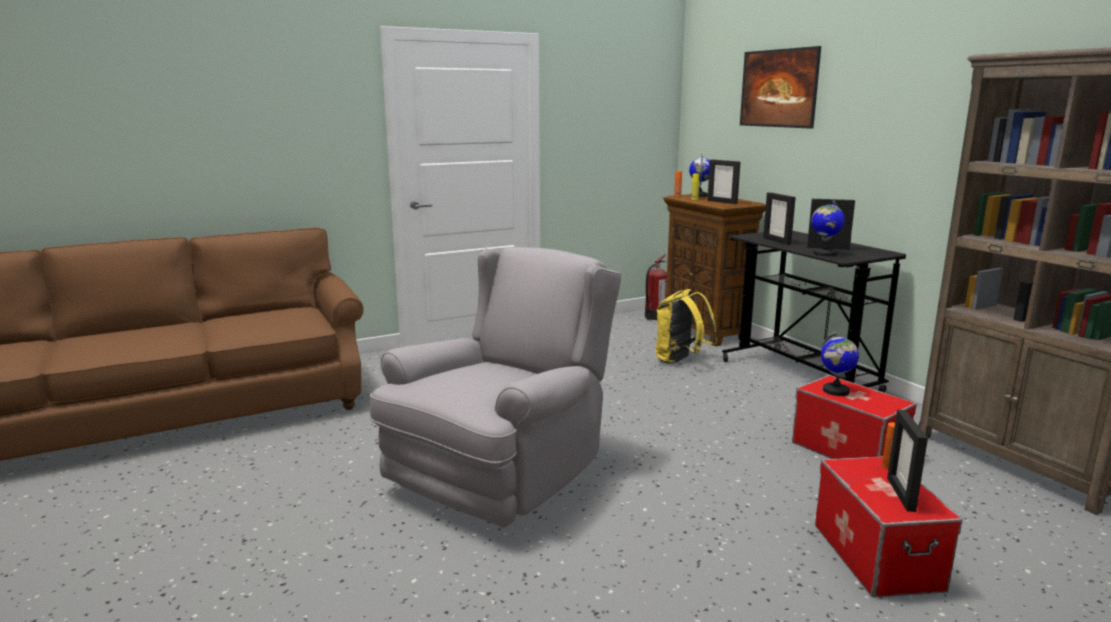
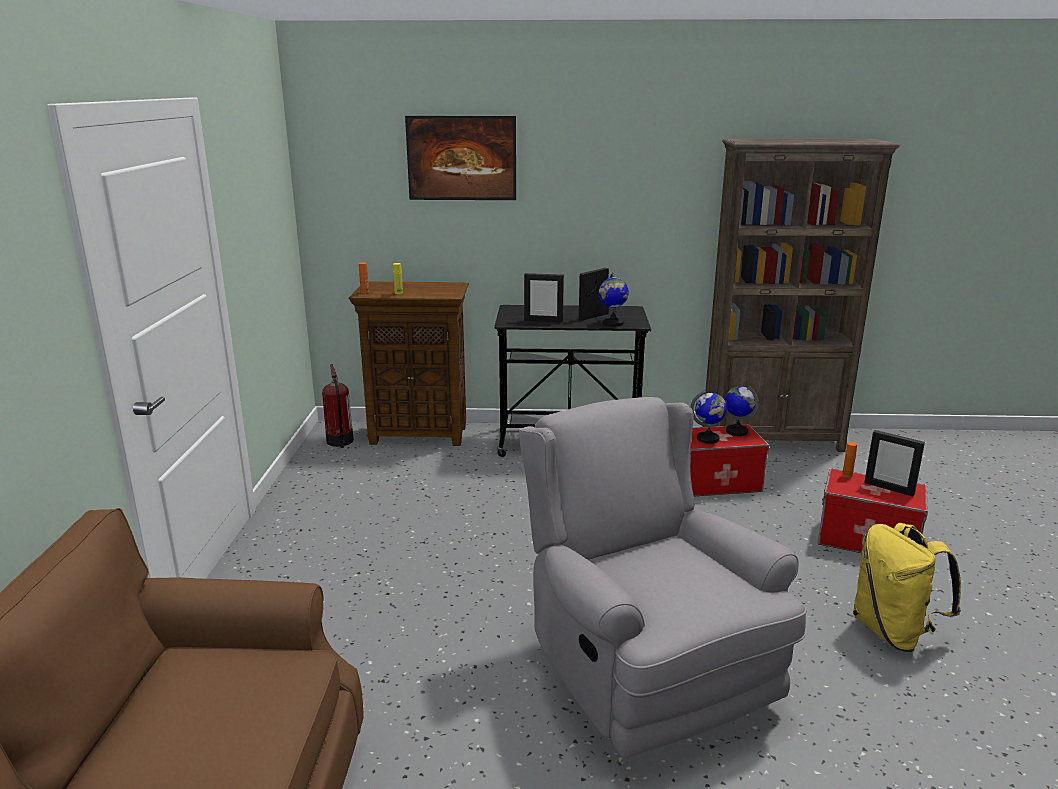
camera: 60 degrees left, 5 degrees up
yellow backpack [655,289,717,364] -> yellow backpack moved to [853,523,961,652]
globe [689,155,710,197] -> globe moved to [725,385,759,436]
picture frame [707,159,741,204] -> none

